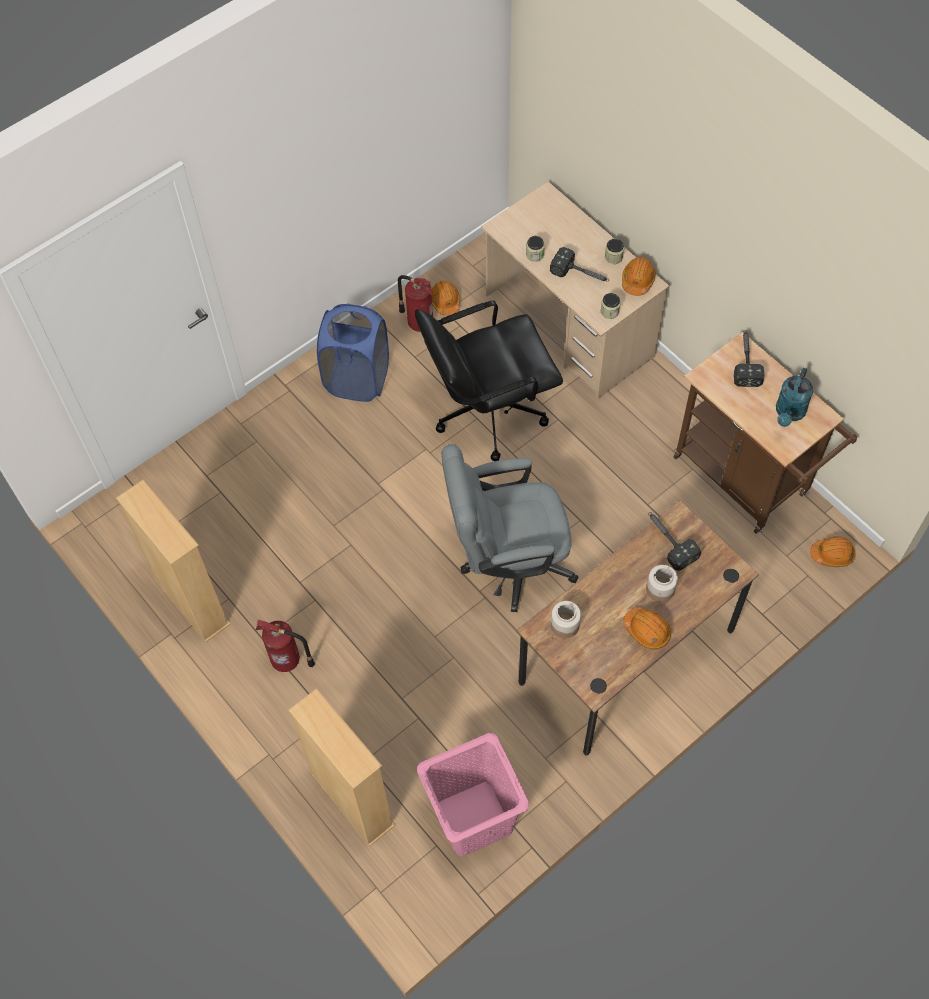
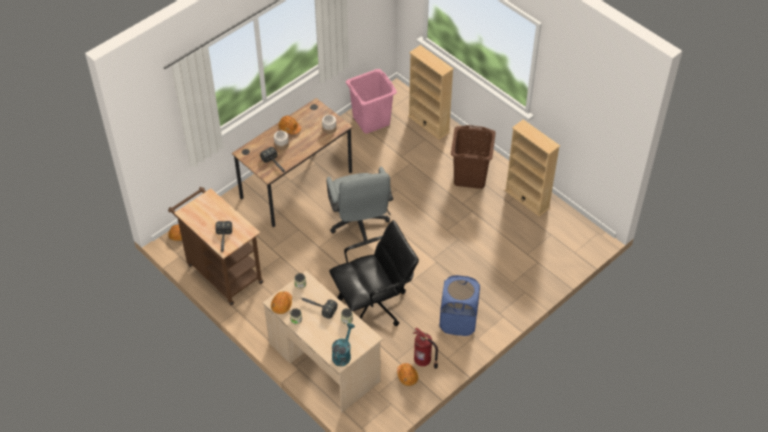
camera: 175 degrees right, 10 degrees down
fire extinguisher [256,620,315,672] -> brown laundry basket [451,125,496,189]
grey office chair [441,444,579,612] -> grey office chair turned 90 degrees clockwise [326,167,393,241]
turquoise watering can [776,368,813,427] -> turquoise watering can moved to [332,323,355,366]

